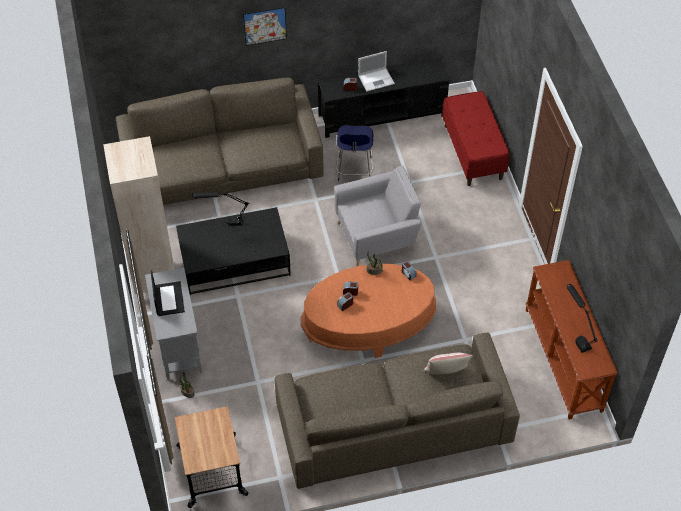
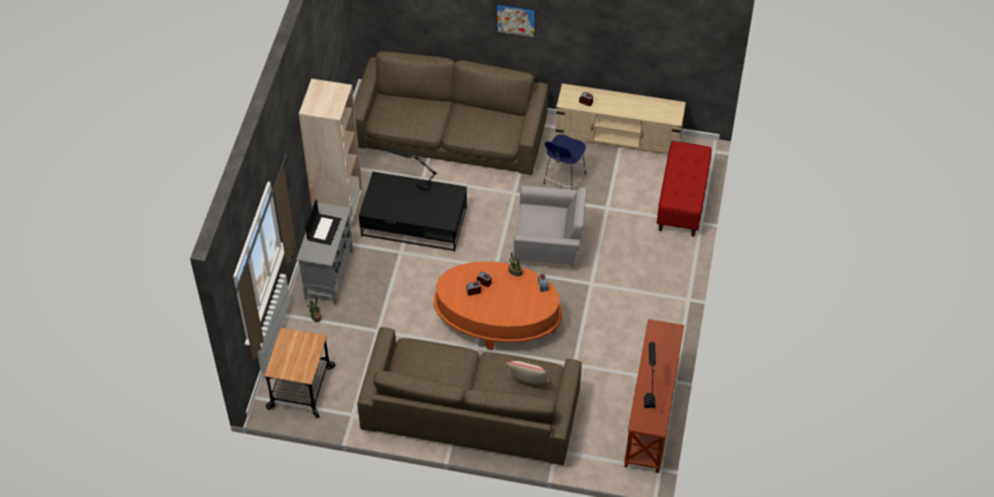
camera: 25 degrees right, 0 degrees up
black tv stand [318,58,449,138] -> beige tv stand [555,83,686,155]
laptop [358,51,395,92] -> none

